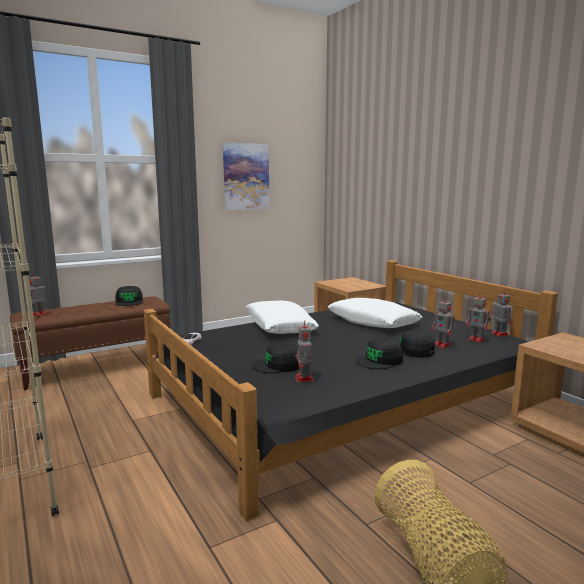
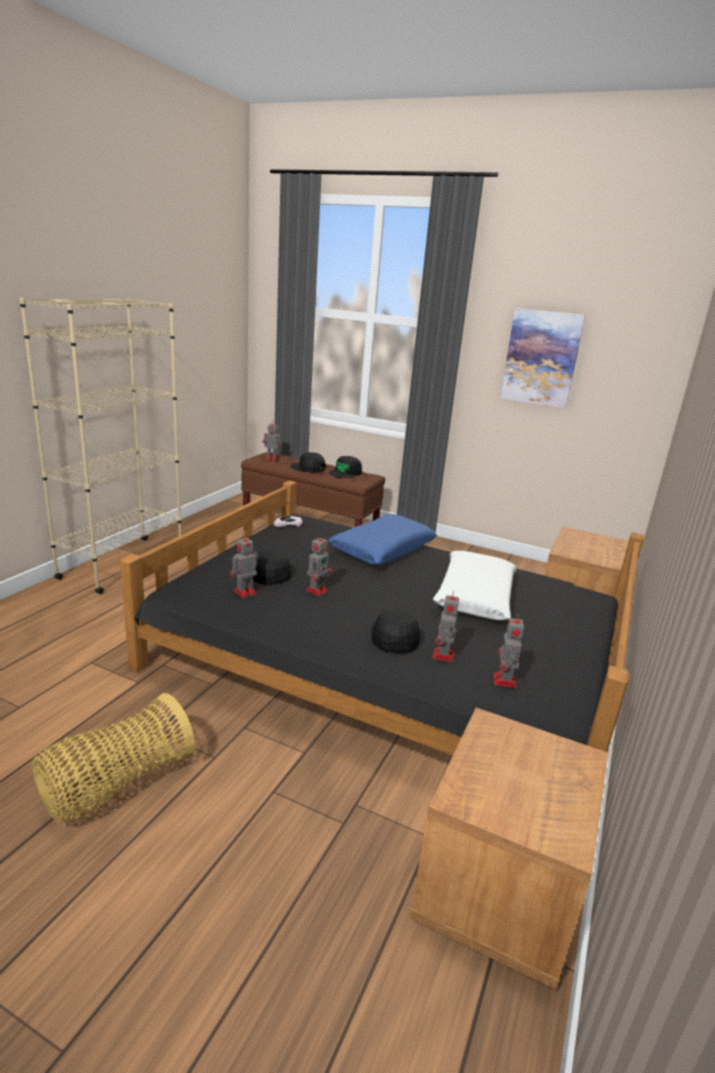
camera: 55 degrees right, 10 degrees up
white pillow [246,300,319,334] -> blue pillow [328,514,437,565]
black cap [356,338,403,369] -> black cap moved to [291,452,326,473]
toy robot [491,290,513,337] -> toy robot moved to [306,534,332,596]

